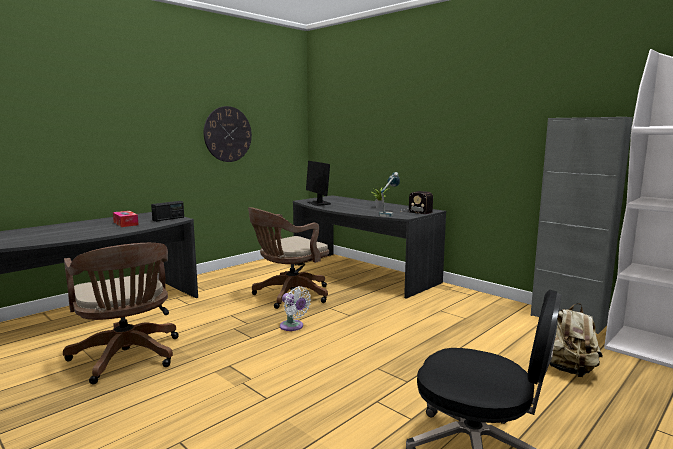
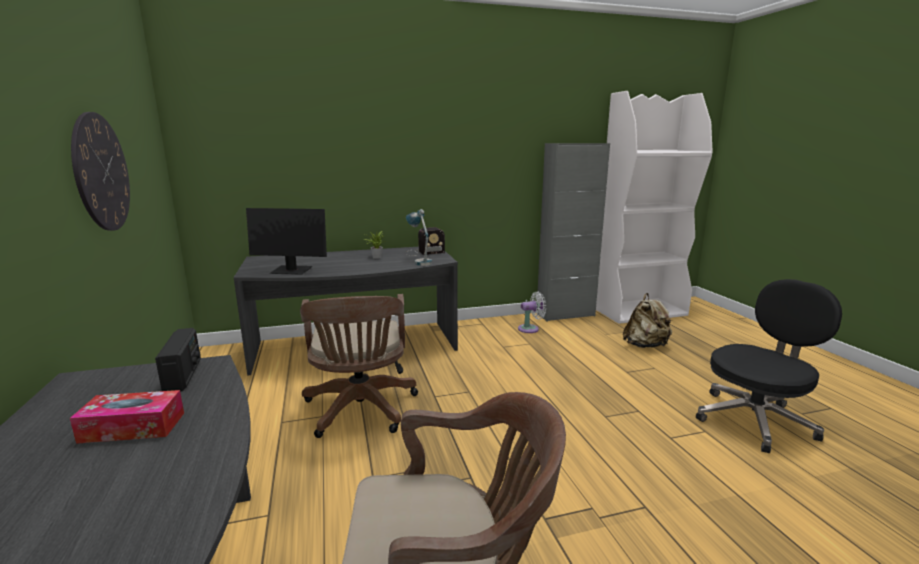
camera: 60 degrees left, 5 degrees up
white fan [280,286,311,331] -> white fan moved to [518,292,546,333]

